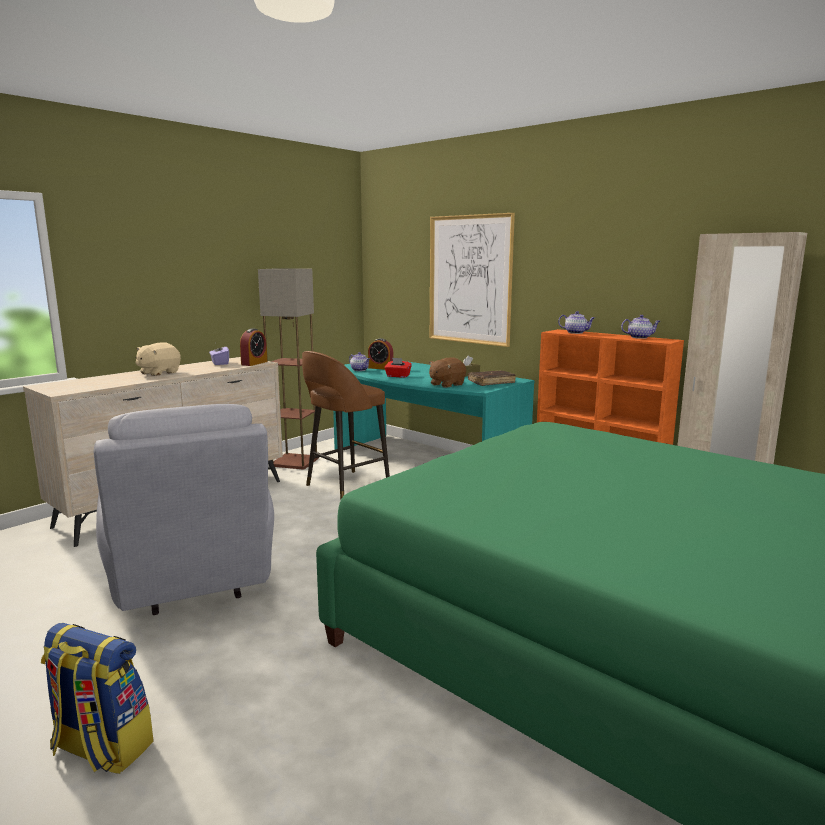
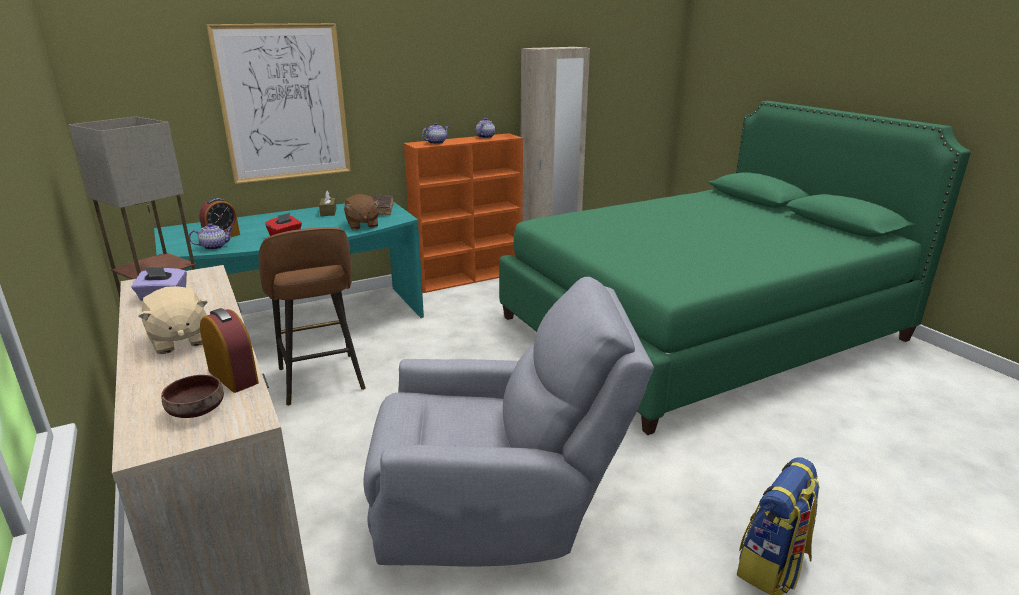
camera: 70 degrees left, 10 degrees up
alarm clock [240,329,267,366] -> alarm clock moved to [200,308,259,393]
none -> brown bowl [161,375,224,418]

